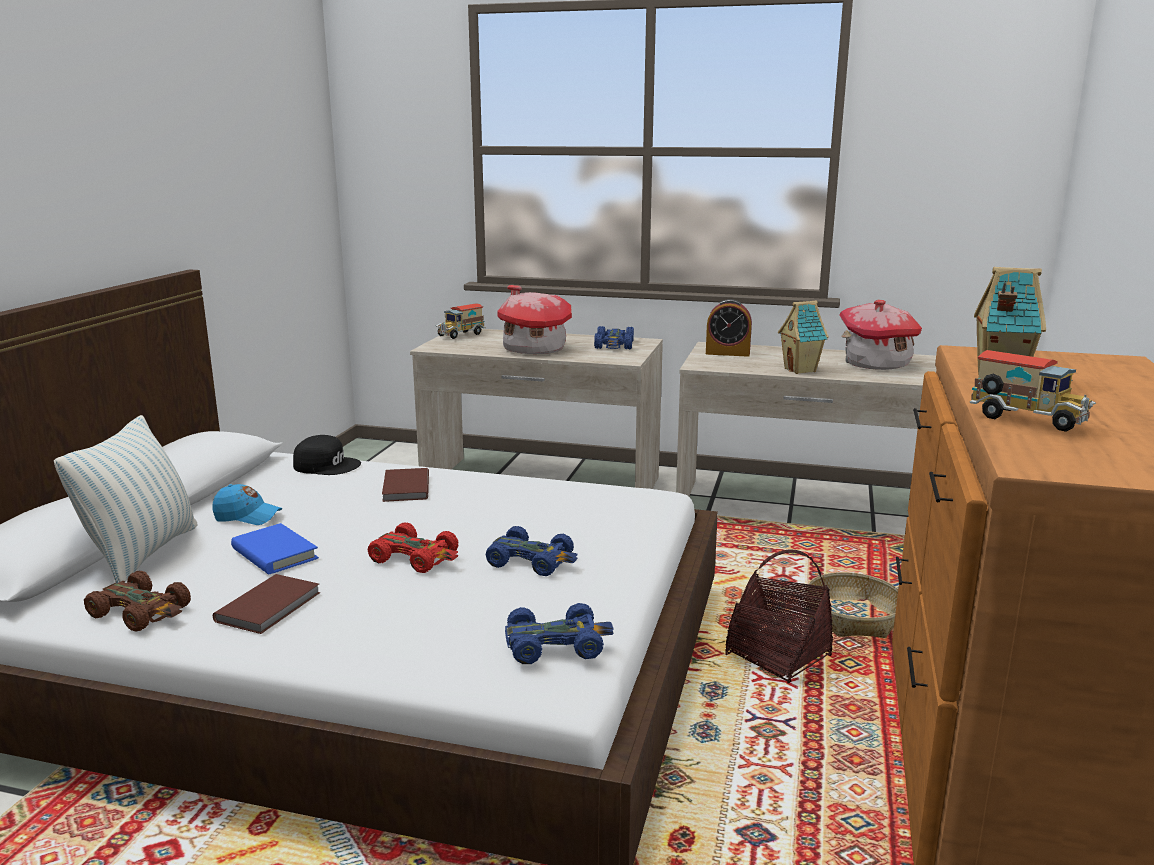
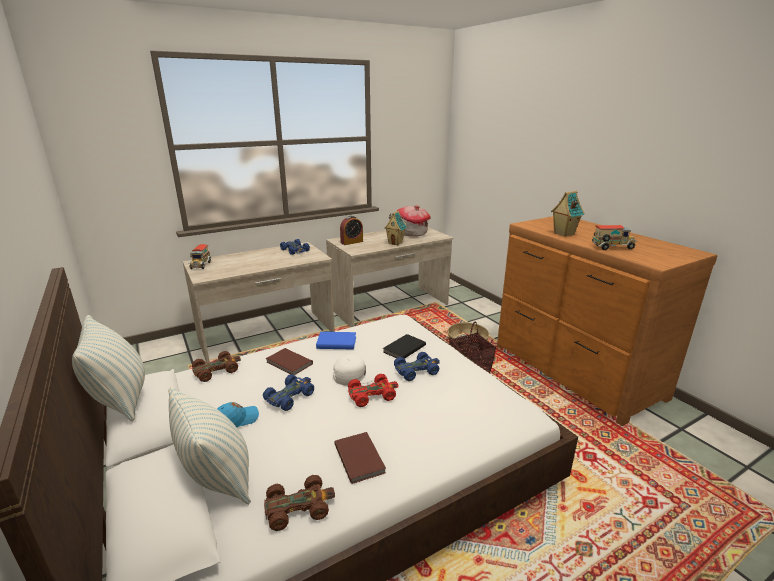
camera: 45 degrees left, 5 degrees up
blue book [231,523,319,574] -> blue book moved to [316,332,356,349]
black cap [293,435,361,475] -> brown toy car [192,351,241,382]
toy house [497,285,572,354] -> none
blue toy car [505,603,614,664] -> blue toy car moved to [263,374,314,411]
none -> pillow [72,315,145,422]
none -> white cap [333,355,377,386]
none -> black book [383,334,426,359]

